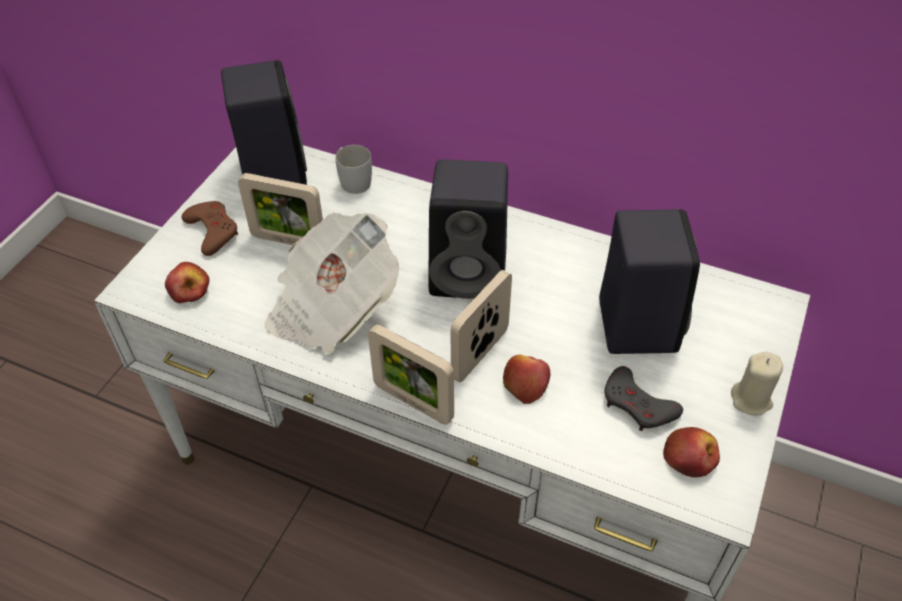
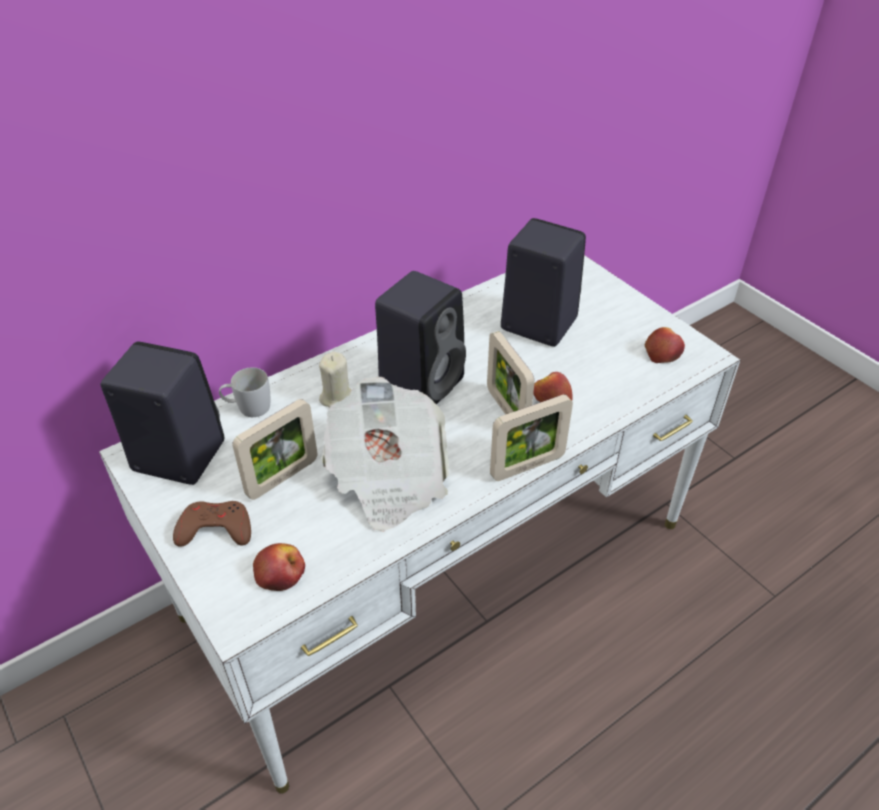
camera: 60 degrees left, 5 degrees down
grey game controller [604,366,683,431] -> none
beige candle [731,352,783,416] -> beige candle moved to [319,352,352,408]

